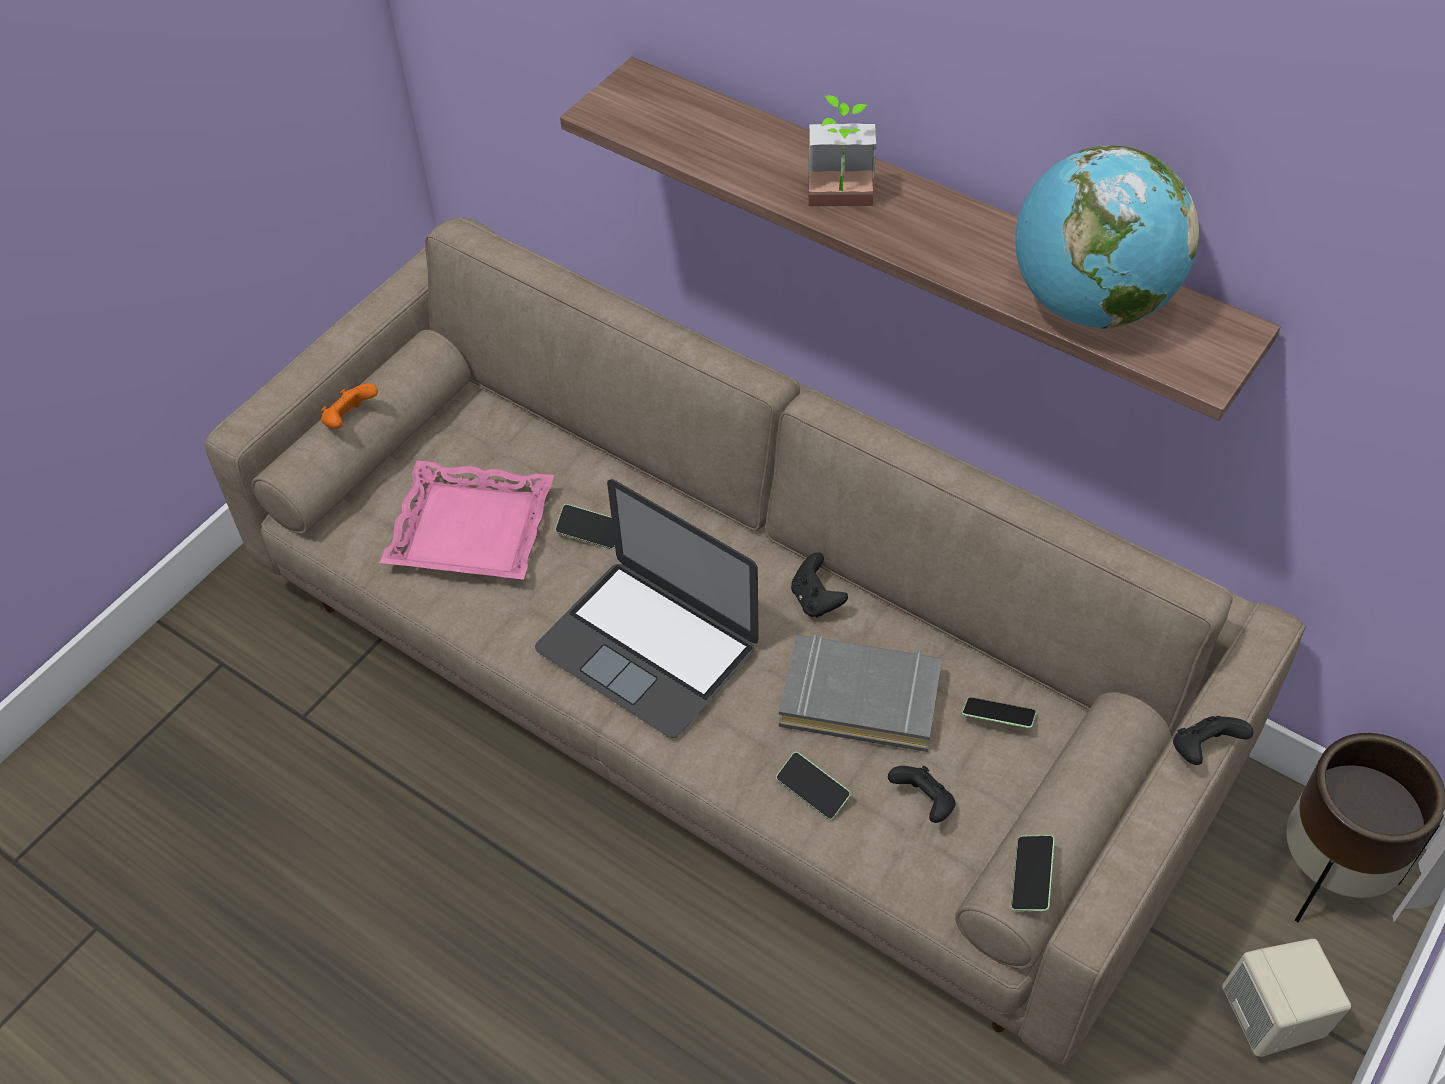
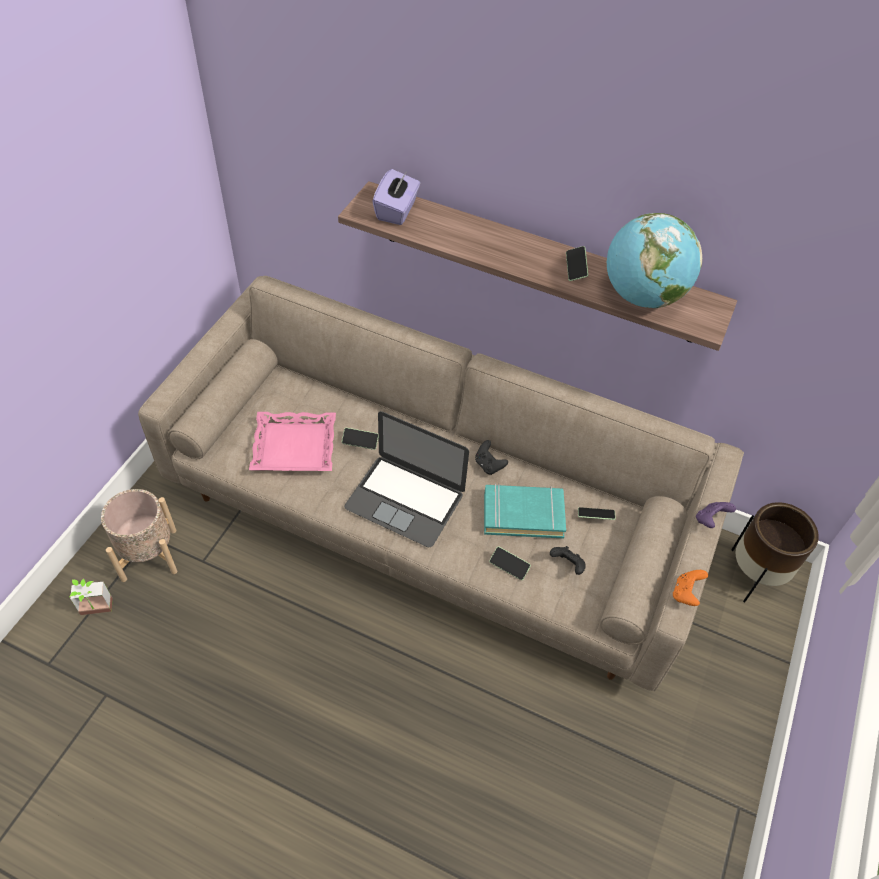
camera: 15 degrees left, 0 degrees up
orange game controller [321,383,378,429] -> orange game controller moved to [673,570,708,606]
grey book [779,635,942,752] -> turquoise book [484,484,566,539]
potted plant [808,95,876,206] -> potted plant moved to [69,579,113,615]
phone [1011,835,1055,911] -> phone moved to [566,246,588,281]
black game controller [1173,716,1253,765] -> purple game controller [696,502,736,528]
beige speaker [1222,939,1351,1057] -> none
none -> beige planter [101,489,177,582]
none -> purple tissue box [372,169,420,225]

